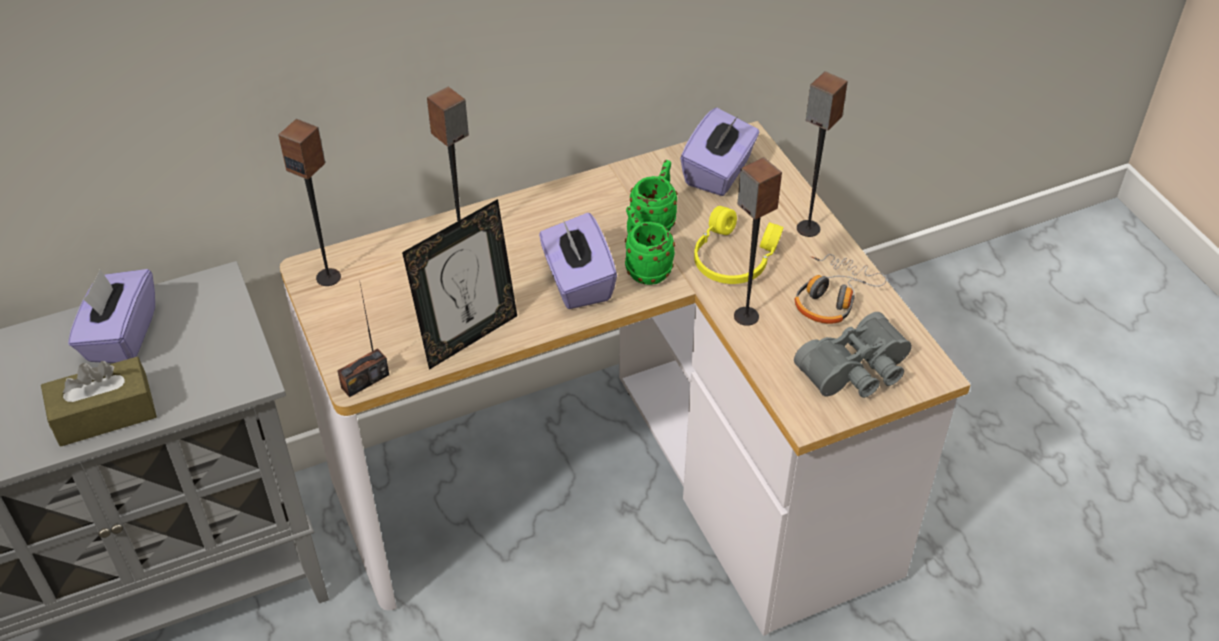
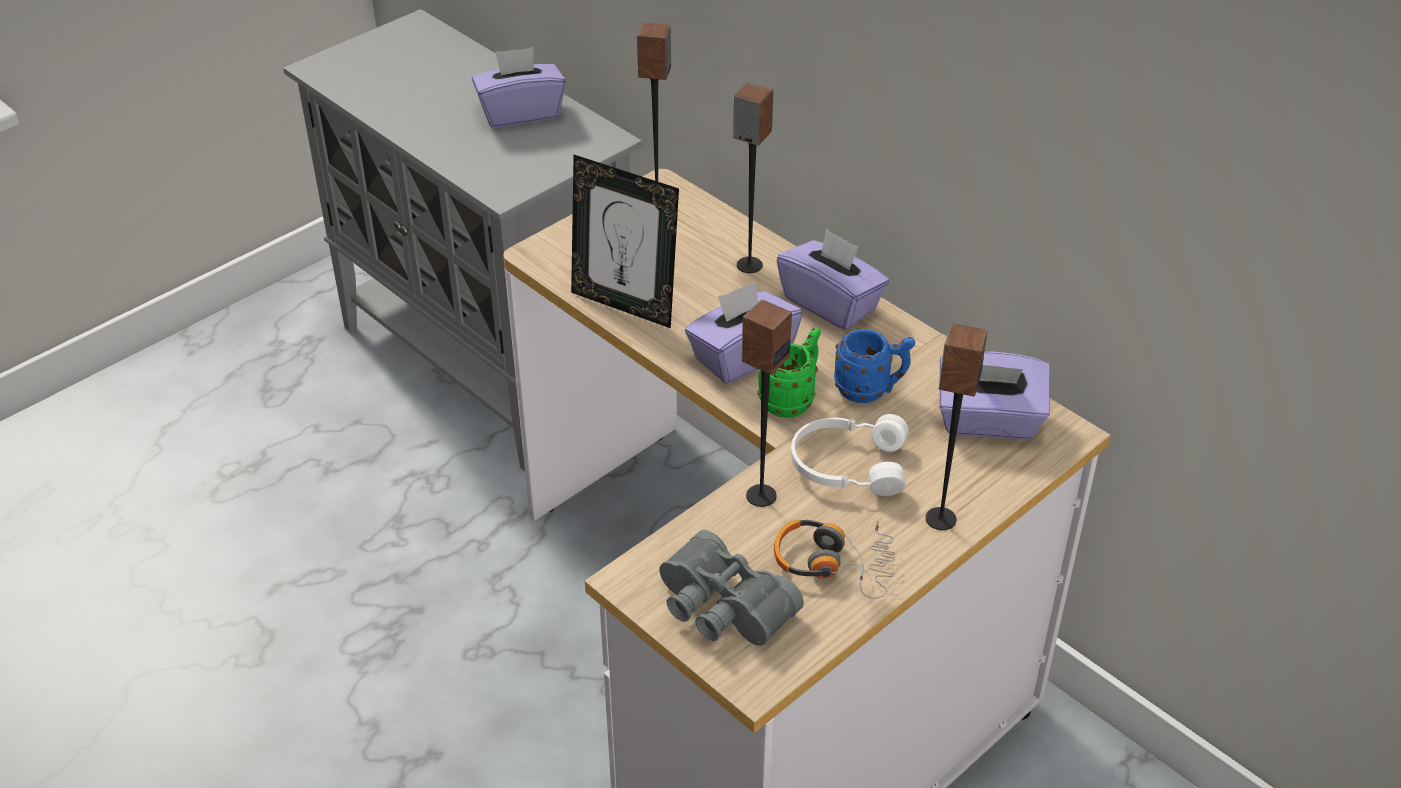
camera: 70 degrees right, 5 degrees down
brown tissue box [41,357,157,447] -> none
radio [337,284,389,397] -> none
green mug [630,160,678,231] -> blue mug [834,329,915,403]
yellow headphones [694,206,783,284] -> white headphones [791,414,909,496]
none -> purple tissue box [777,229,889,330]

